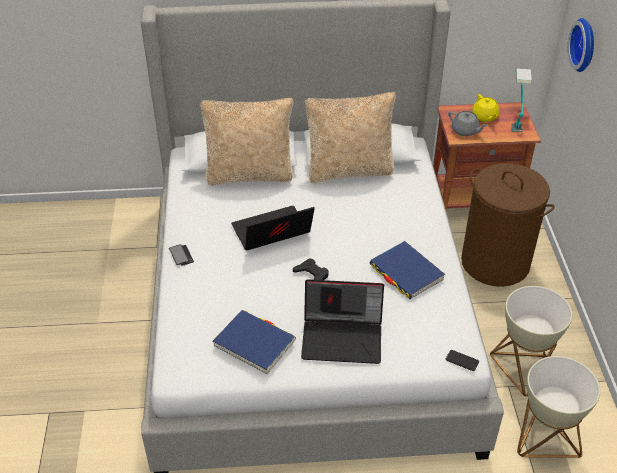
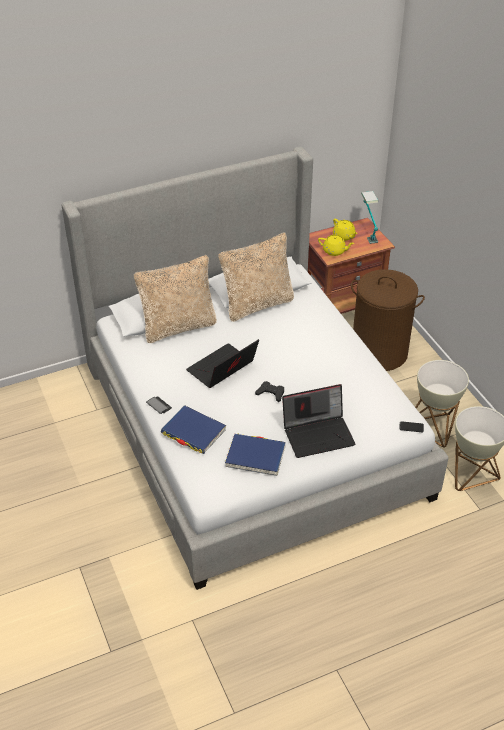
camera: 20 degrees left, 0 degrees up
blue book [370,241,445,299] -> blue book moved to [161,405,226,454]
grey teapot [448,111,488,136] -> yellow teapot [318,235,354,256]
wall clock [568,18,594,72] -> none

